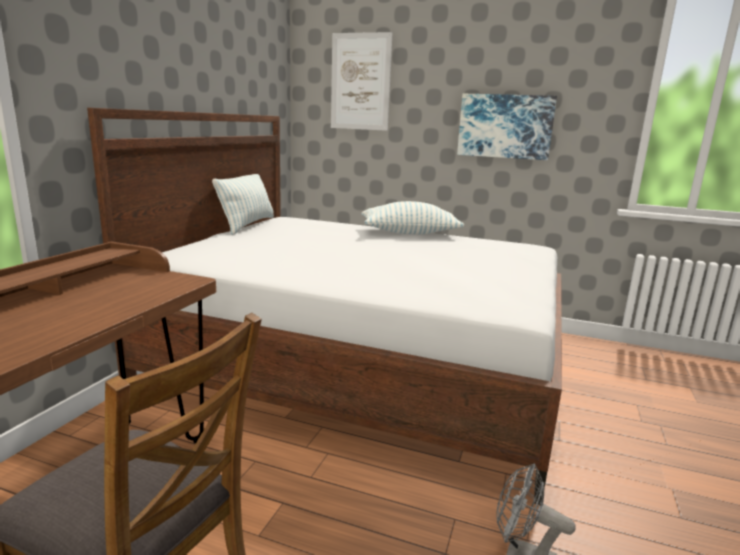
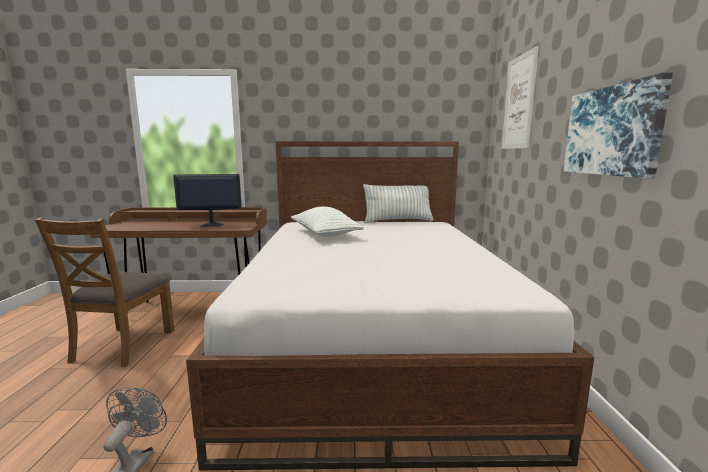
camera: 70 degrees right, 5 degrees down
pillow [361,201,464,234] -> pillow moved to [291,206,364,237]
none -> monitor [173,174,242,227]

